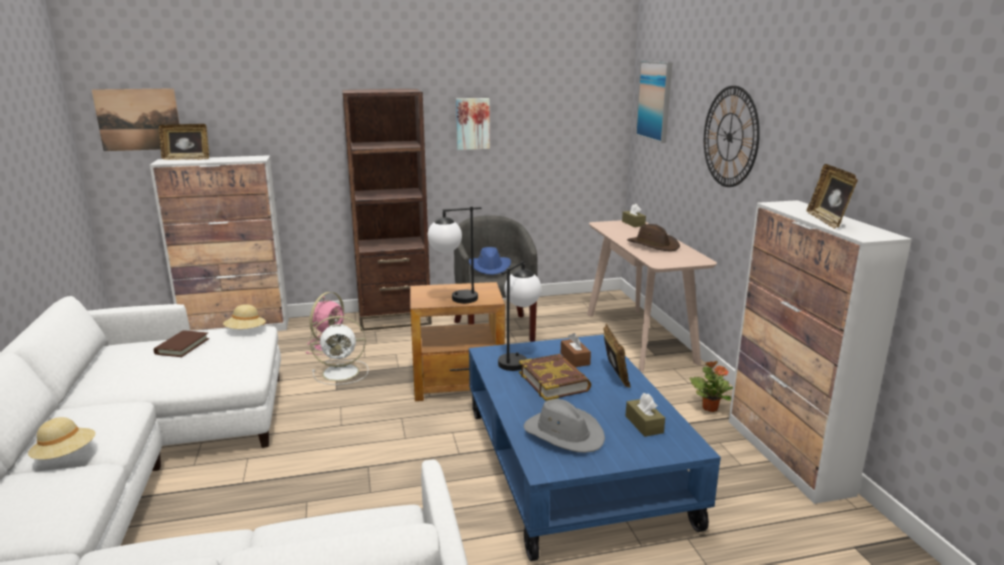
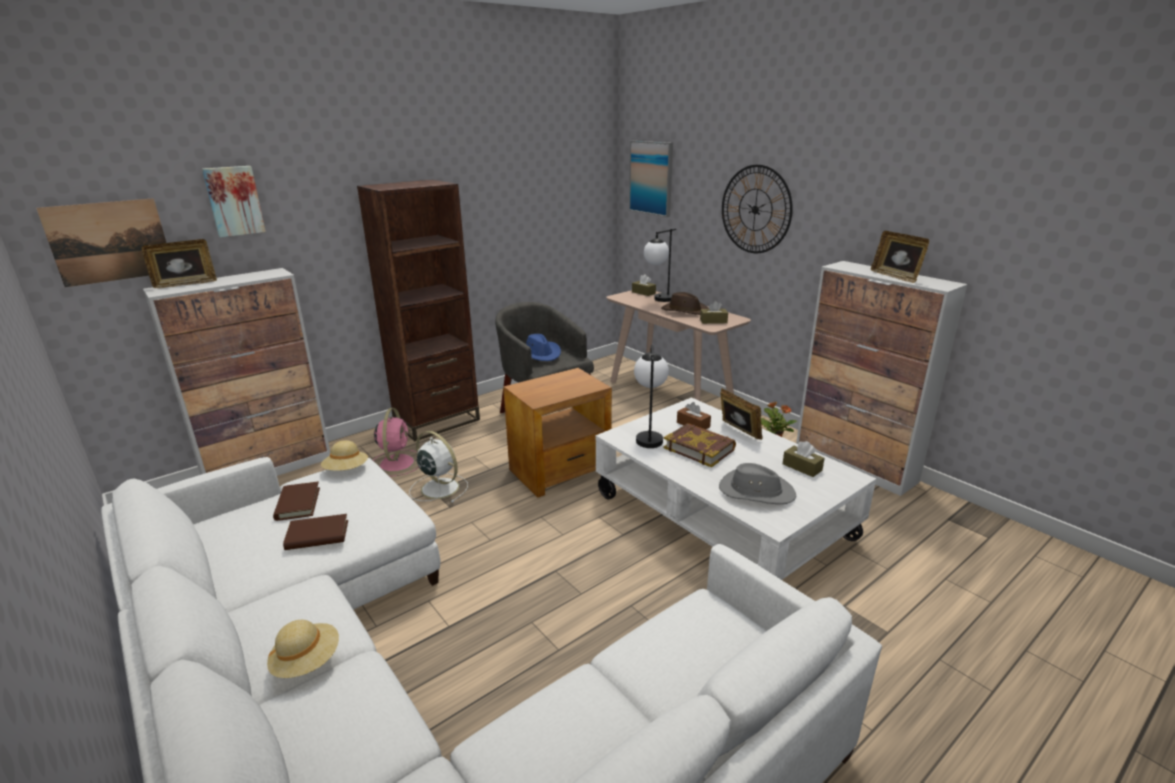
camera: 25 degrees left, 5 degrees up
white fan [310,316,369,385] -> white fan turned 105 degrees counterclockwise [409,431,468,503]
table lamp [428,206,481,303] -> table lamp moved to [644,229,676,302]
picture [456,98,490,150] -> picture moved to [202,166,266,237]
blue coffee table [469,335,721,561] -> white coffee table [595,397,876,580]
none -> brown book [283,514,348,550]
none -> brown tissue box [700,301,728,324]

